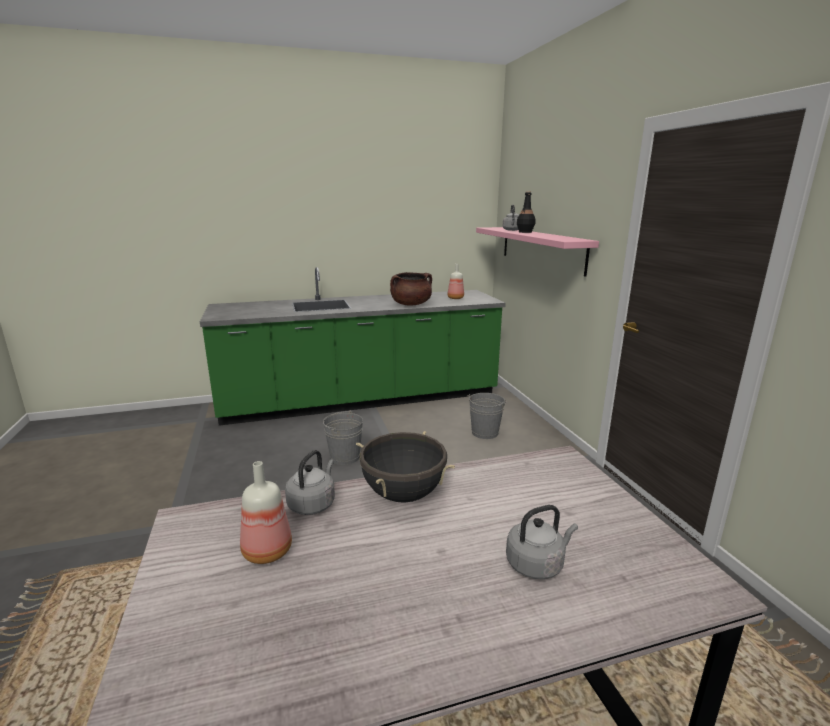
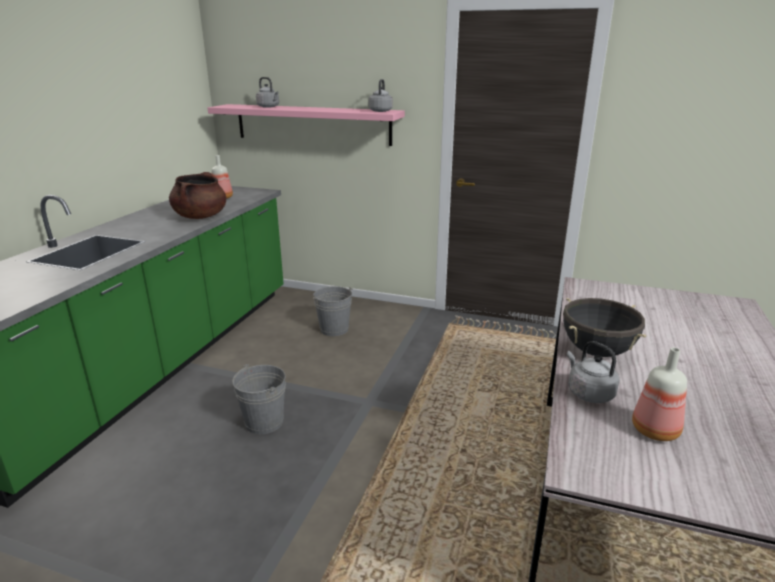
camera: 55 degrees left, 5 degrees up
grey kettle [506,505,578,579] -> grey kettle moved to [368,79,393,112]
black bottle [517,191,536,233] -> none

